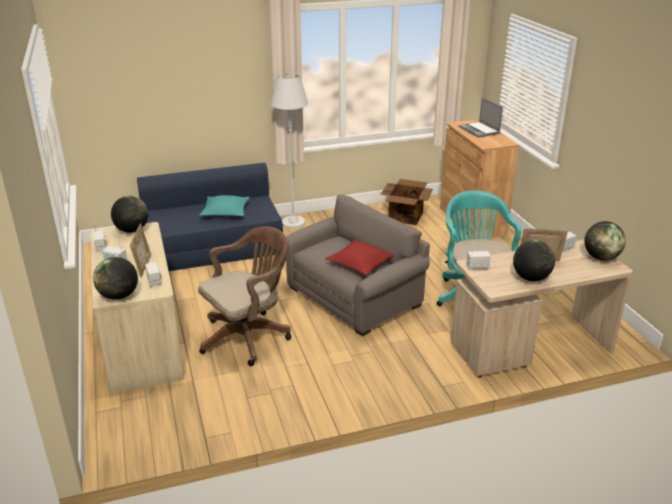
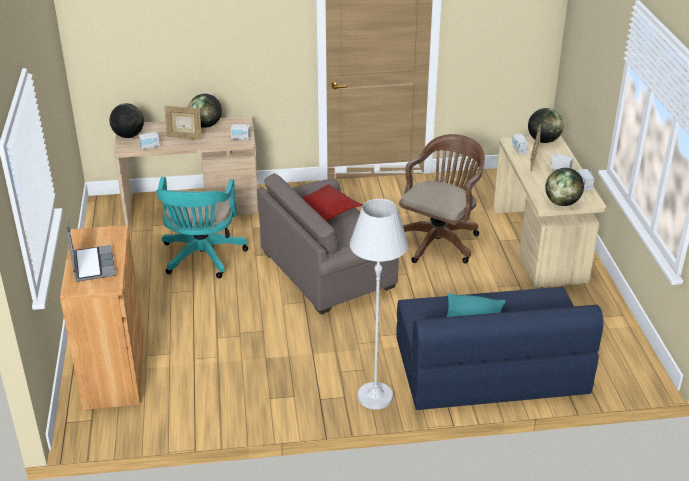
camera: 170 degrees left, 5 degrees up
brown office chair [198,226,291,366] -> brown office chair turned 150 degrees clockwise [399,134,485,263]
cardboard box [381,179,433,225] -> none

